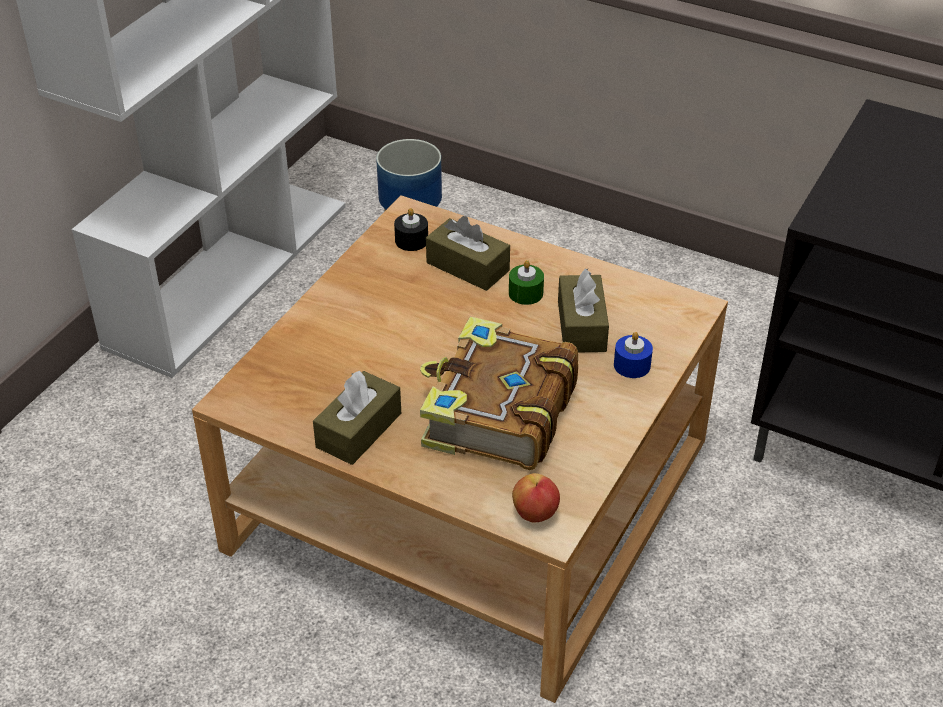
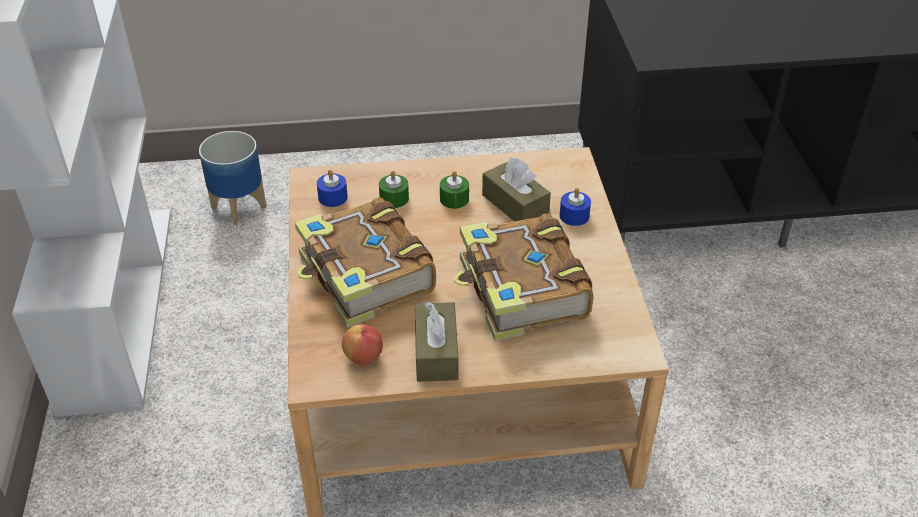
camera: 35 degrees left, 0 degrees up
black candle [394,208,428,251] -> blue candle [317,169,348,207]
brown tissue box [426,216,510,291] -> green candle [379,171,409,208]
apple [512,473,560,523] -> apple moved to [342,324,383,365]
none -> book [295,197,436,327]

